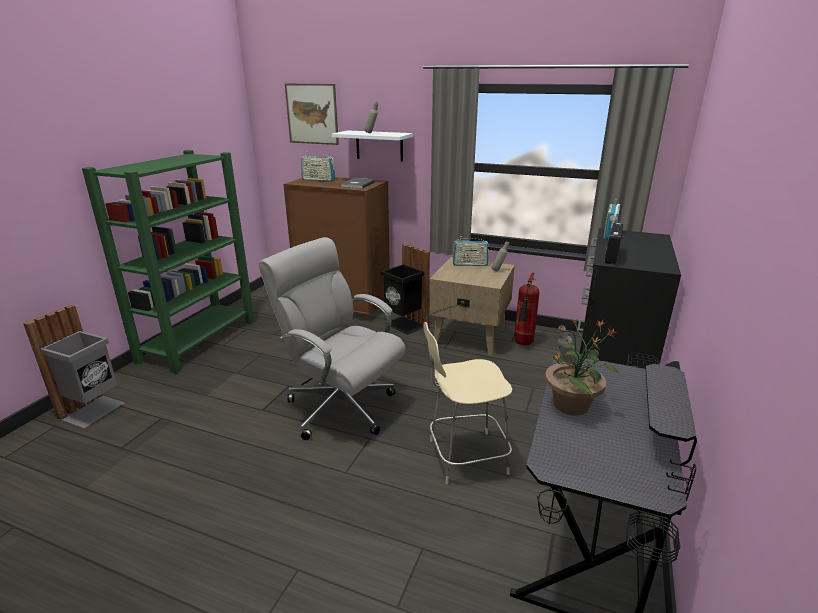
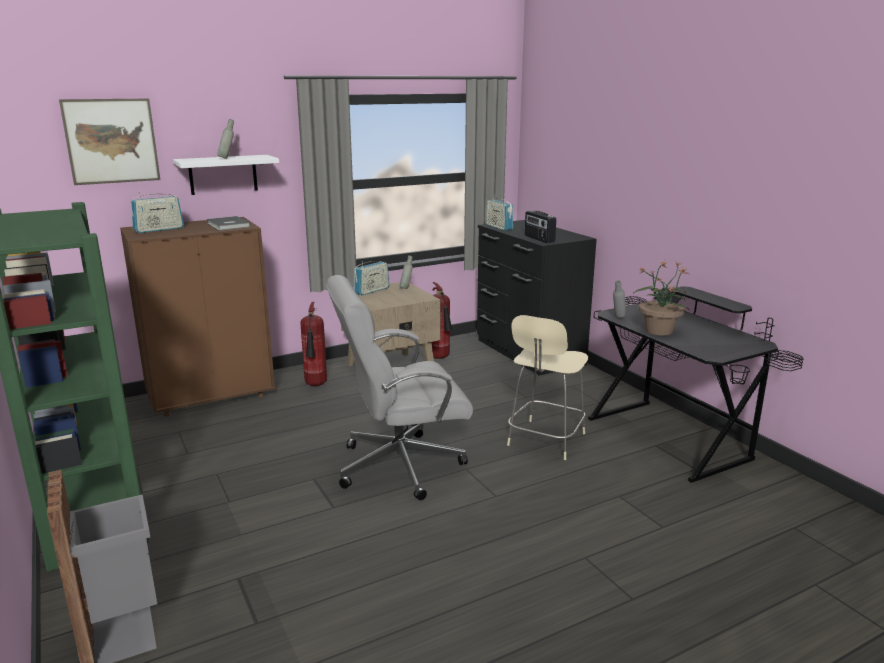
camera: 50 degrees left, 5 degrees down
black trash can [381,244,430,335] -> fire extinguisher [300,302,327,386]

